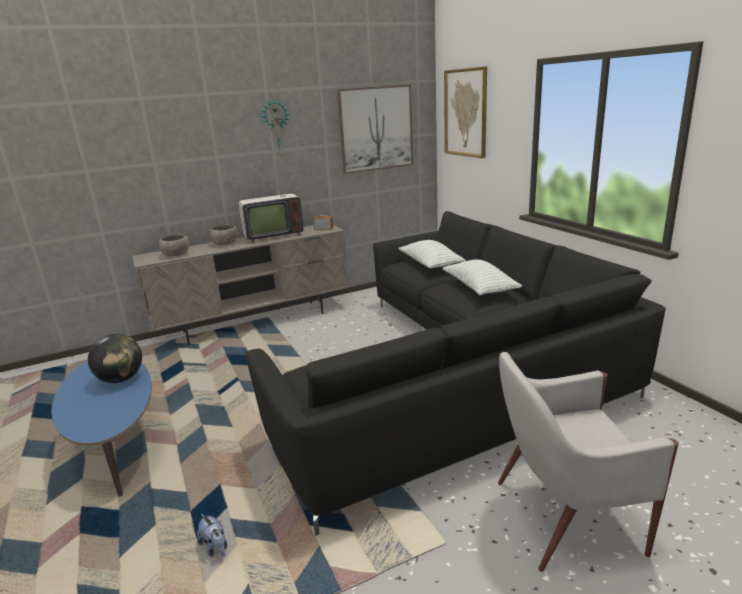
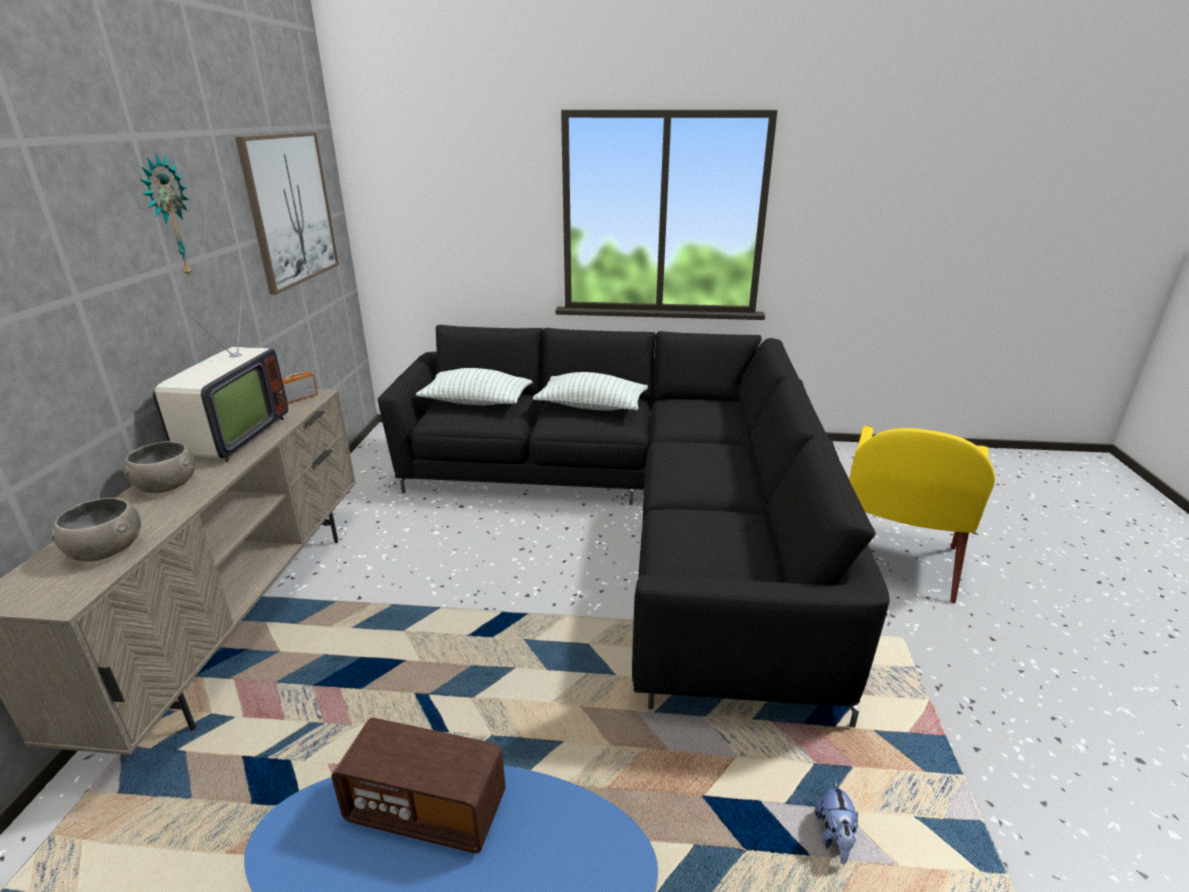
camera: 60 degrees left, 5 degrees up
globe [88,334,142,383] -> radio [331,718,506,853]
plush toy [197,514,227,557] -> plush toy turned 105 degrees clockwise [815,780,858,864]
picture [444,66,487,158] -> none
white armchair [498,352,679,572] -> yellow armchair [849,426,995,603]

